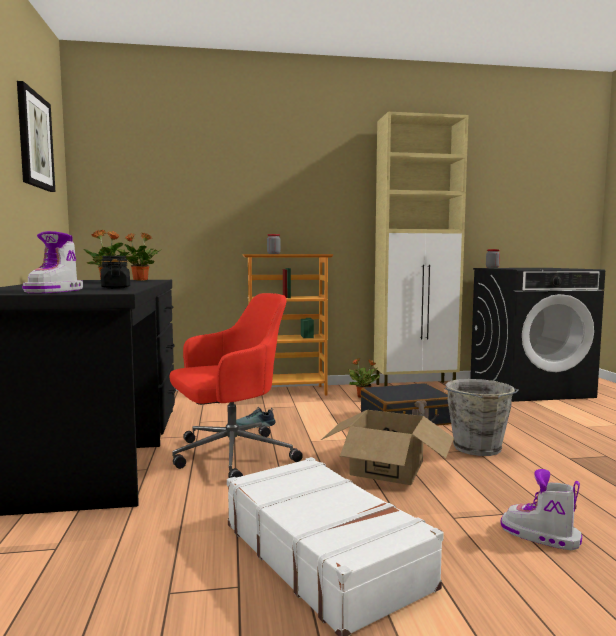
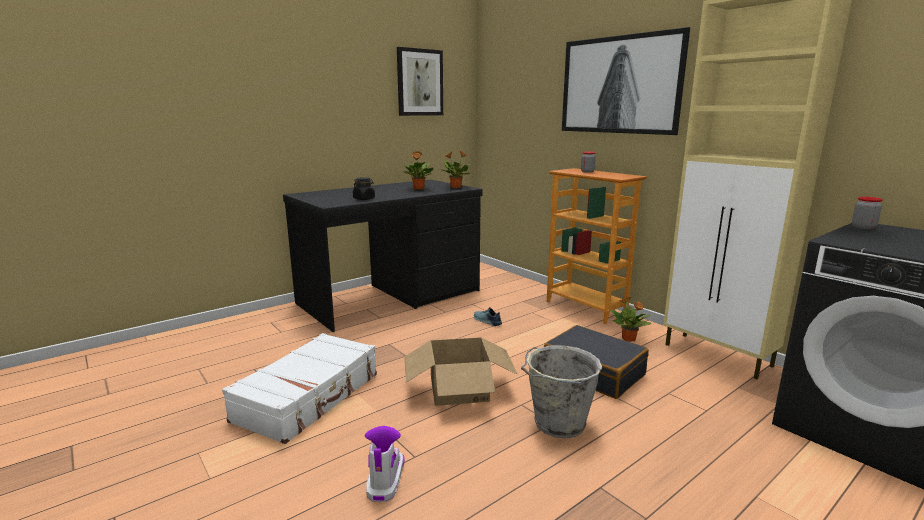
camera: 60 degrees right, 10 degrees up
boot [22,231,83,293] -> none
red office chair [169,293,303,478] -> none
none -> picture [562,27,690,135]

